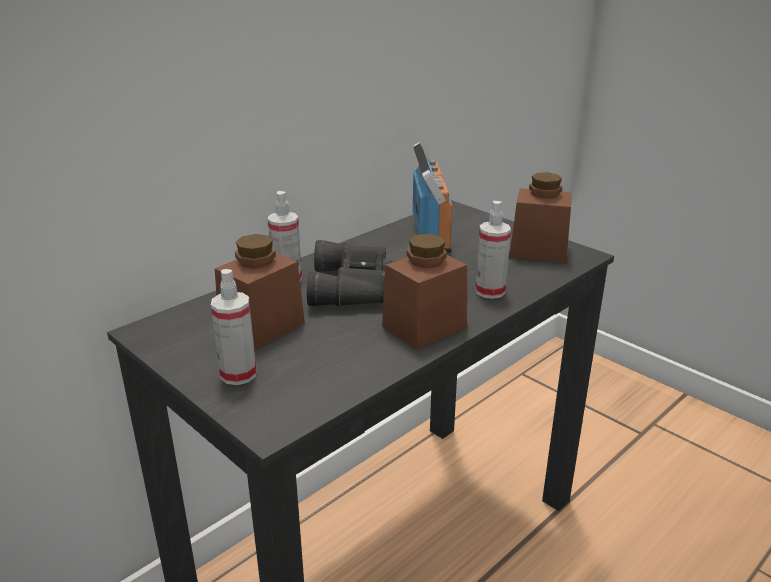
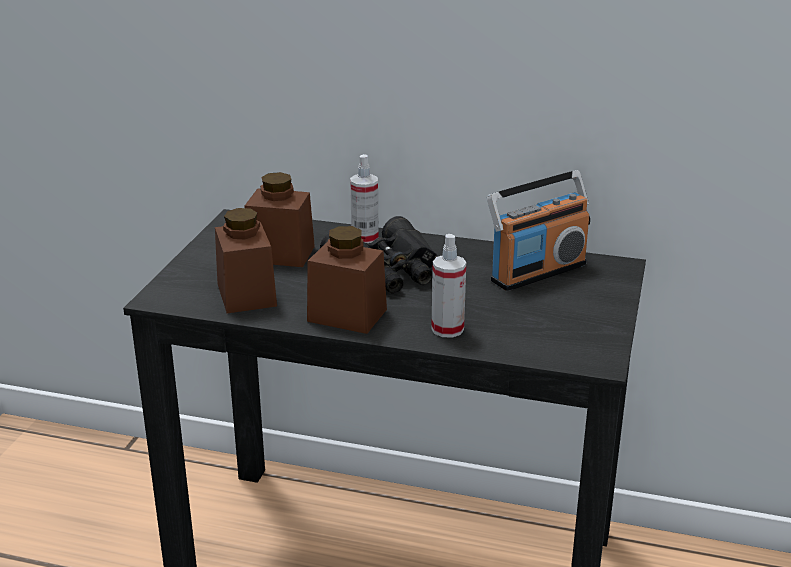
camera: 60 degrees right, 0 degrees up
spray bottle [211,269,256,385] -> none
brown jar [509,172,572,263] -> brown jar moved to [215,208,277,313]

